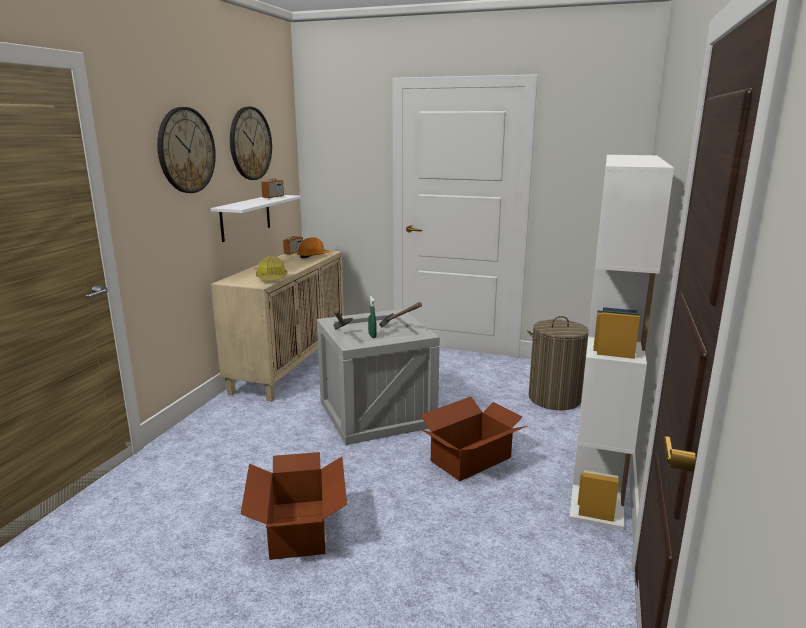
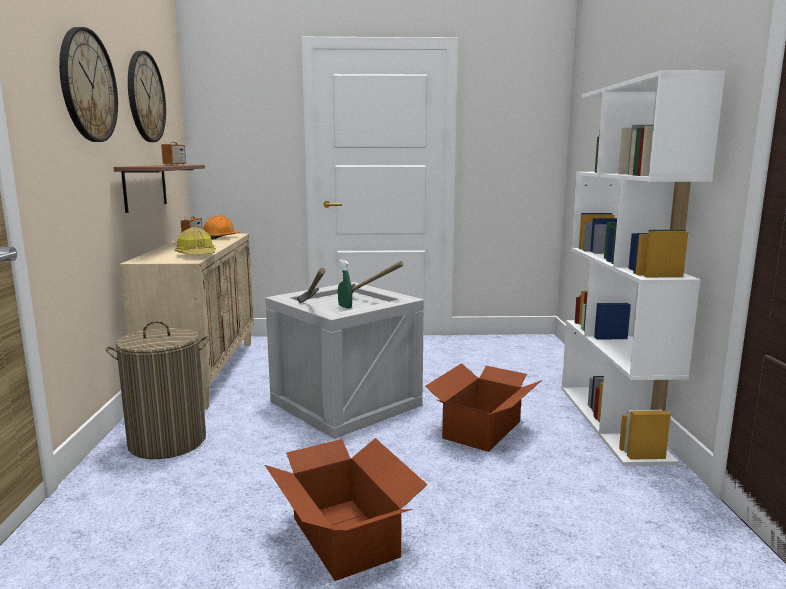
camera: 20 degrees left, 5 degrees down
white shelf [211,195,301,242] -> brown shelf [114,165,205,213]
laundry basket [527,316,589,410] -> laundry basket moved to [106,321,209,459]

